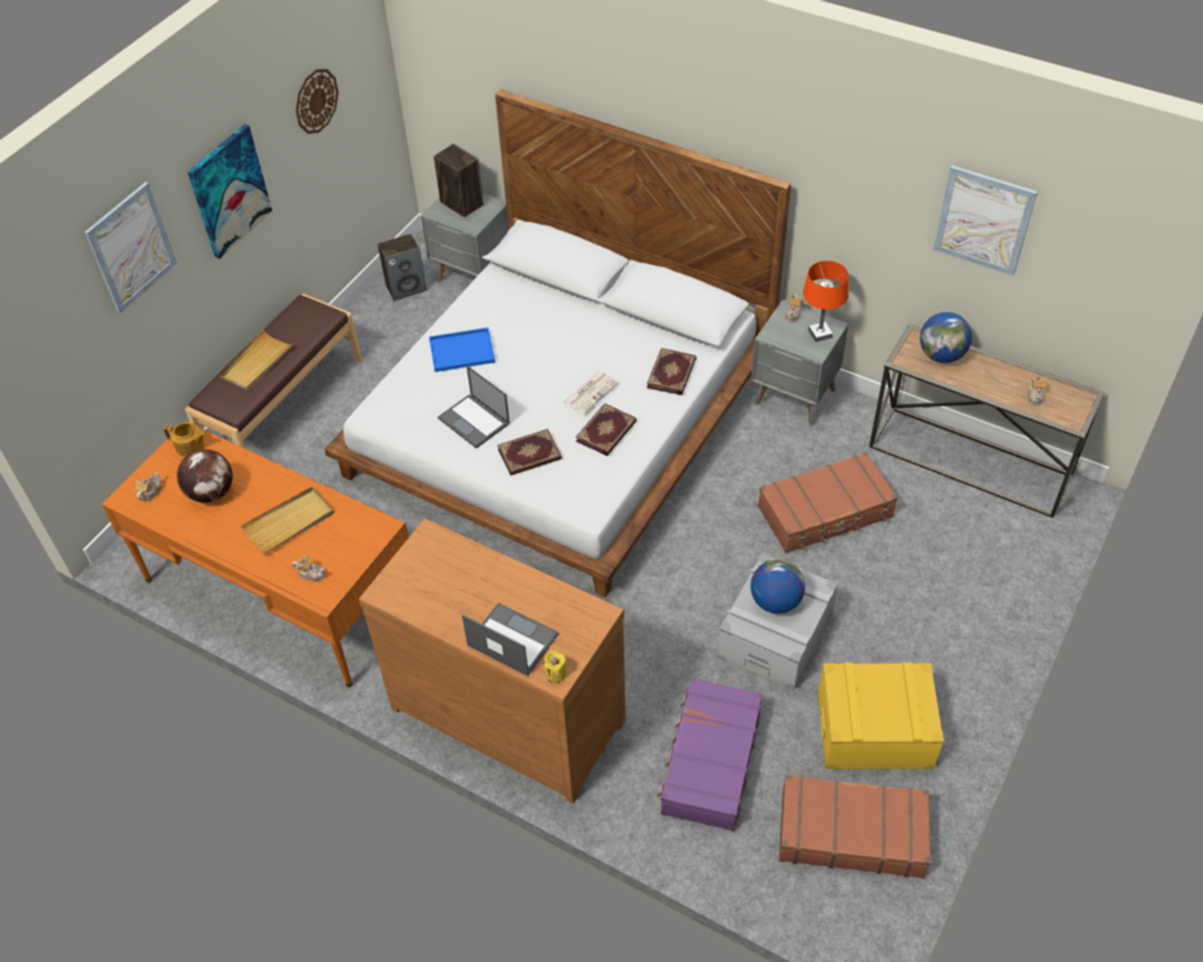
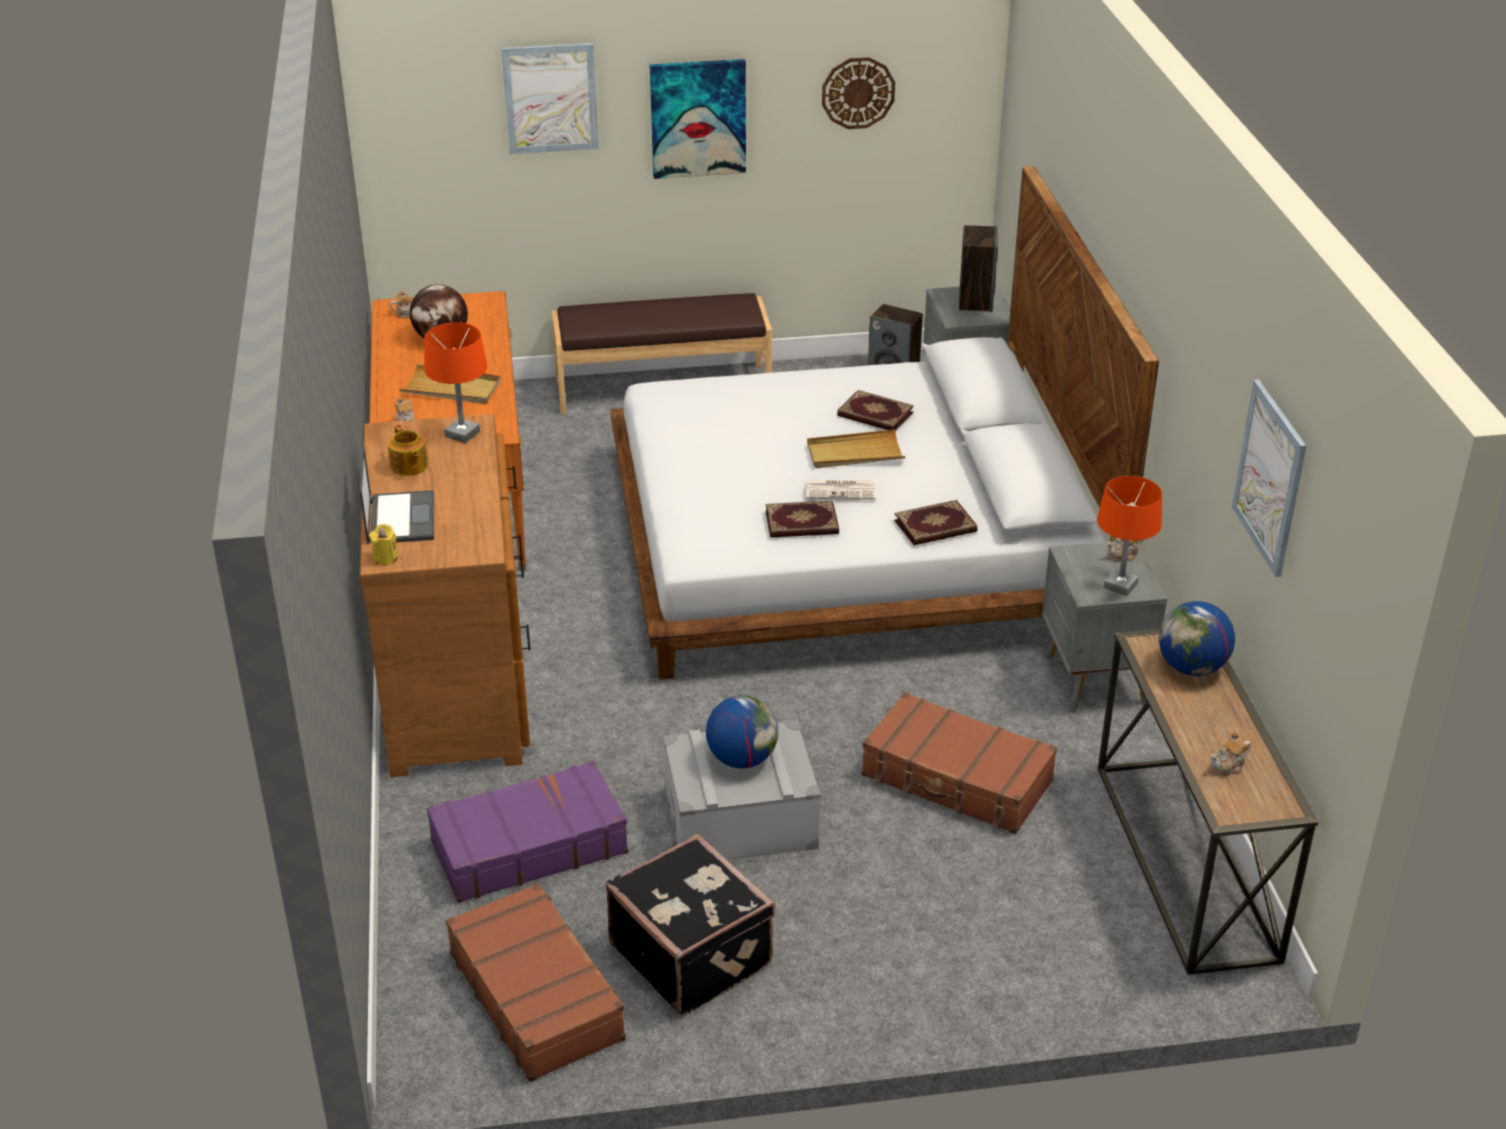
camera: 50 degrees right, 15 degrees down
teapot [163,422,207,457] -> teapot moved to [388,424,428,476]
beige tray [220,330,294,390] -> beige tray moved to [807,429,905,468]
blue tray [429,328,495,372] -> none
laptop [438,366,510,449] -> none
book [497,429,562,475] -> book moved to [837,390,914,430]
yellow storage box [818,662,944,769] -> black suitcase [606,834,775,1016]
none -> orange table lamp [424,322,487,443]

